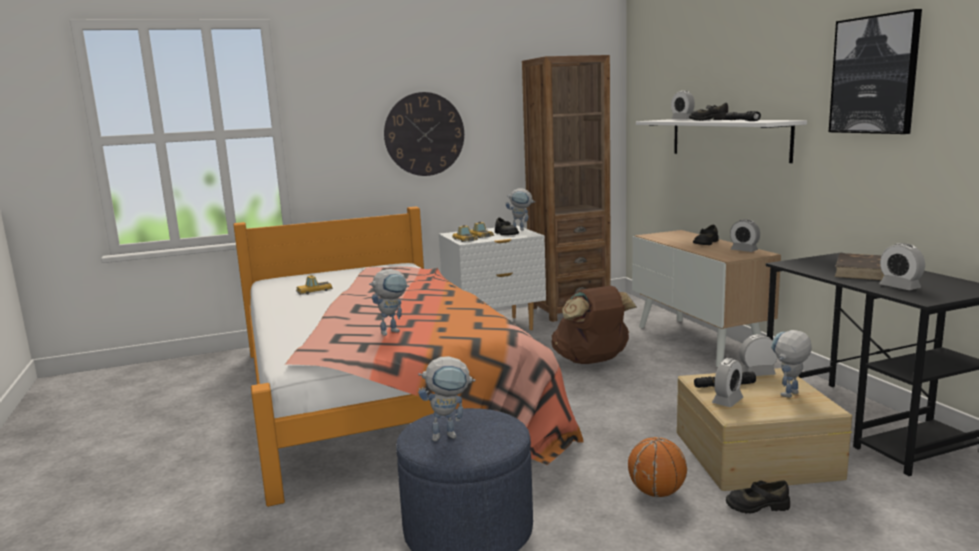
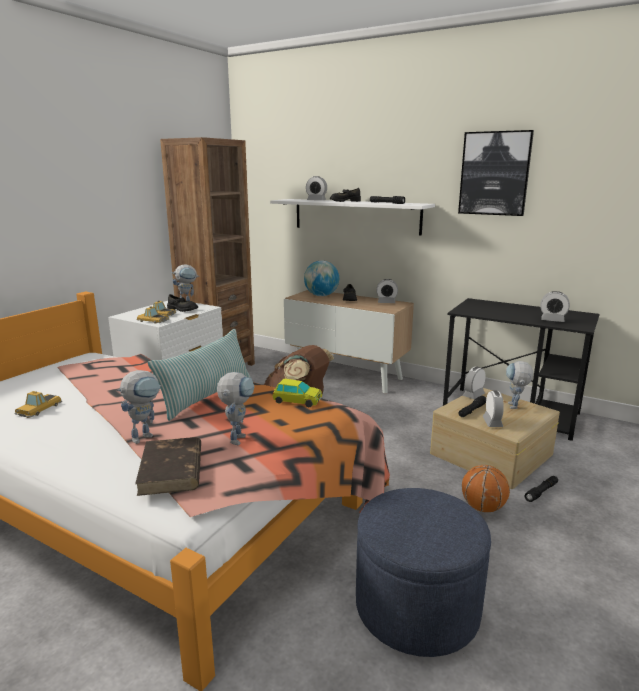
camera: 40 degrees left, 5 degrees up
wall clock [384,92,464,176] -> none
toy robot [418,356,475,441] -> toy robot moved to [117,370,161,444]
black shoe [726,480,790,514] -> black flashlight [525,476,558,502]
brown book [835,253,884,280] -> brown book moved to [135,437,201,496]
none -> pillow [148,329,251,421]
none -> toy car [272,379,322,407]
none -> globe [304,260,339,296]

